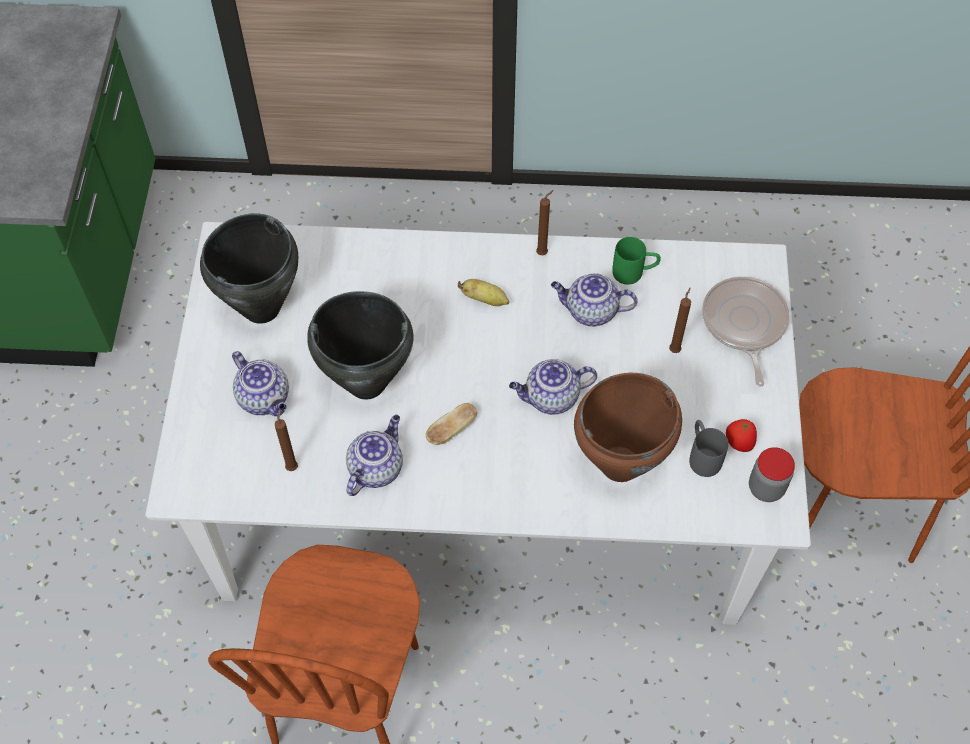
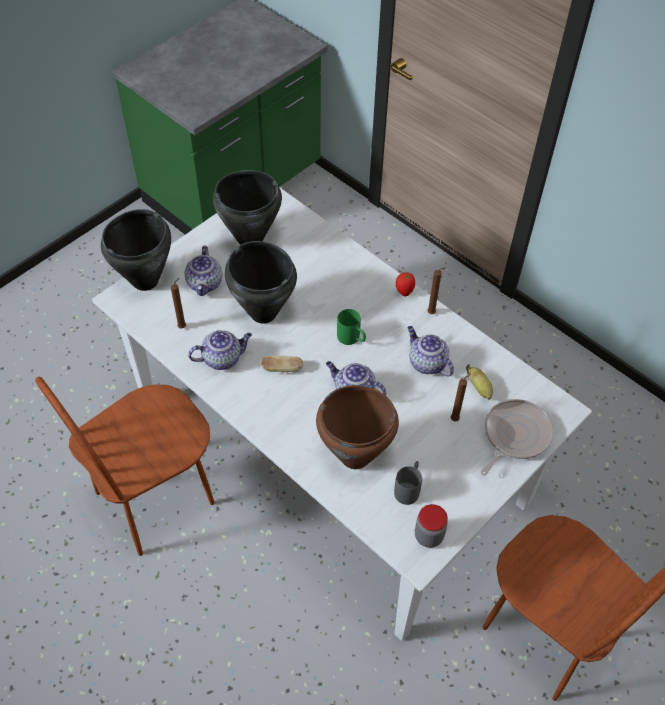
camera: 40 degrees right, 5 degrees down
banana [458,279,509,306] -> banana moved to [466,364,493,400]
green mug [612,237,661,285] -> green mug moved to [337,309,366,345]
tomato [726,419,757,452] -> tomato moved to [396,272,415,296]
none -> black cooking pot [101,209,171,291]

